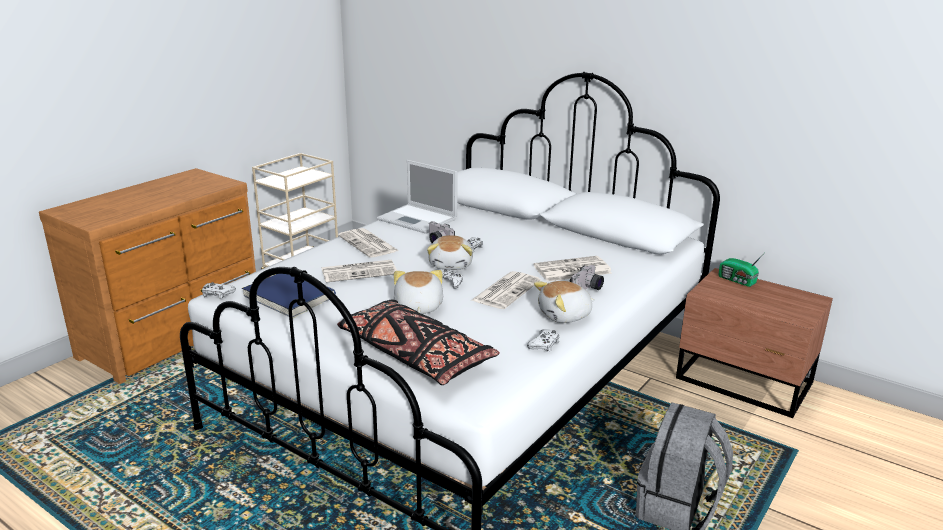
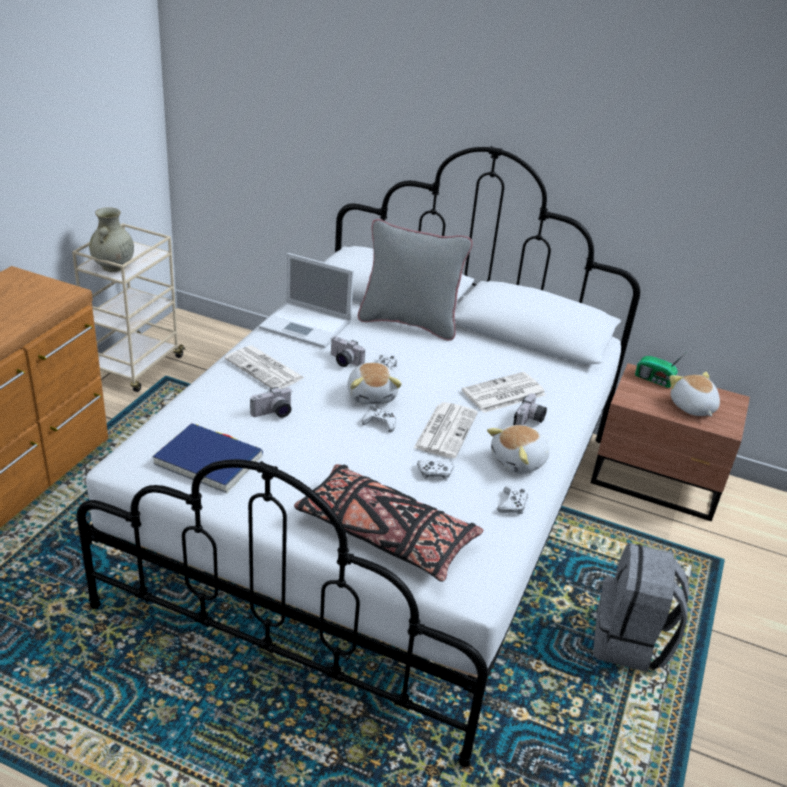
camera: 15 degrees left, 10 degrees up
white game controller [202,282,236,299] -> white game controller moved to [417,460,454,481]
newspaper [322,260,397,283] -> camera [250,387,292,418]
plush toy [394,270,443,314] -> plush toy moved to [669,372,720,416]
none -> beige vase [89,207,134,272]
none -> grey pillow [358,219,473,341]

